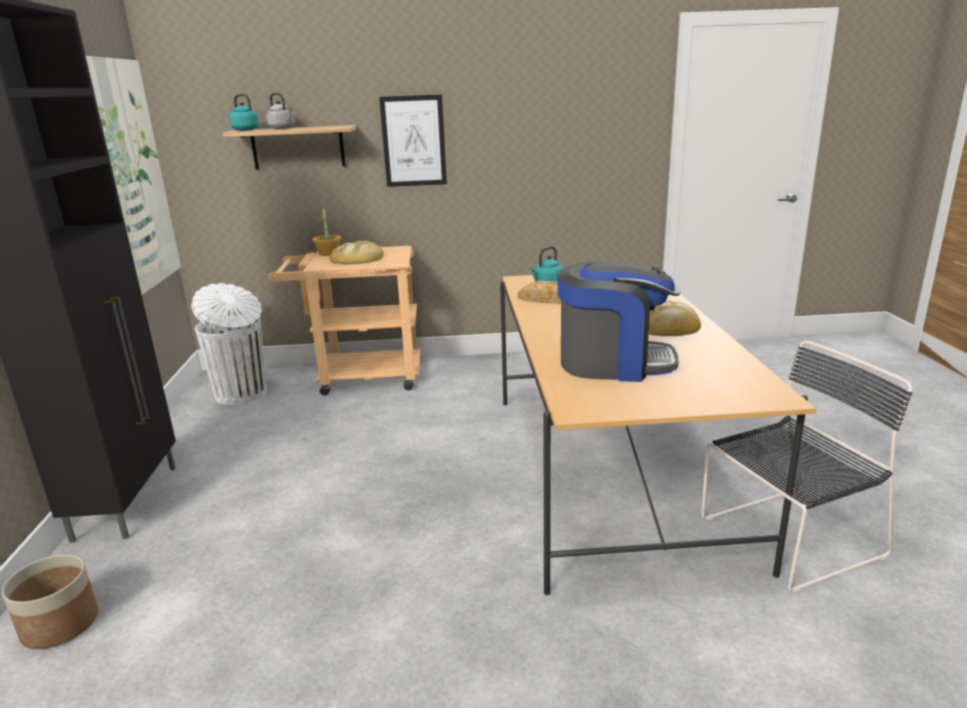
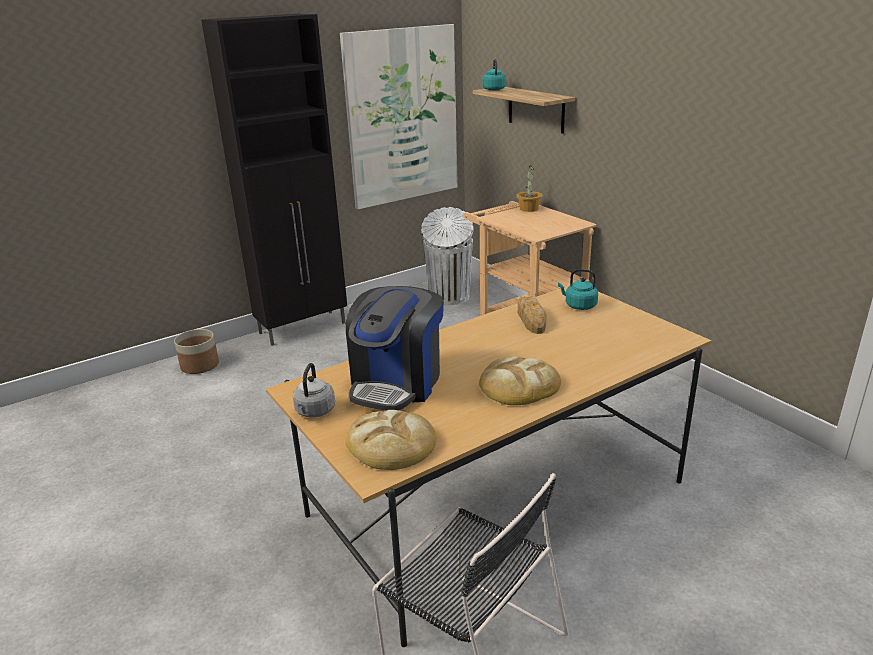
camera: 60 degrees right, 5 degrees up
grey kettle [266,93,295,129] -> grey kettle moved to [293,363,335,418]
bread [329,241,384,264] -> bread moved to [345,410,436,470]
picture [379,95,447,187] -> none
coffee machine [557,262,681,382] -> coffee machine turned 45 degrees clockwise [346,286,444,411]

